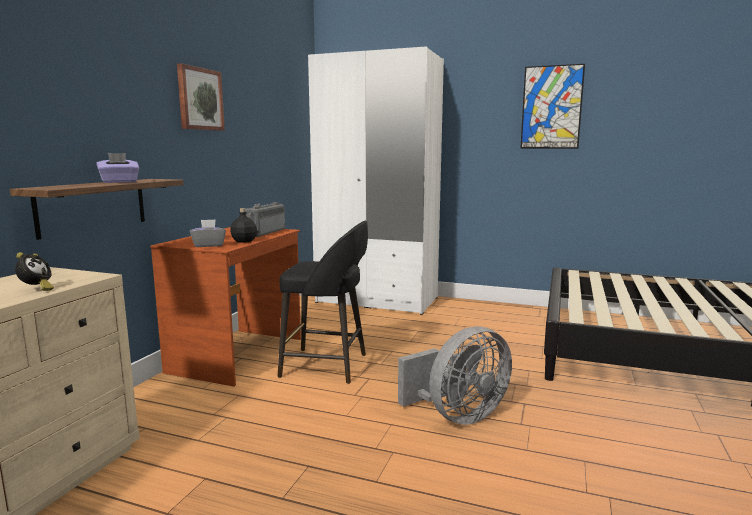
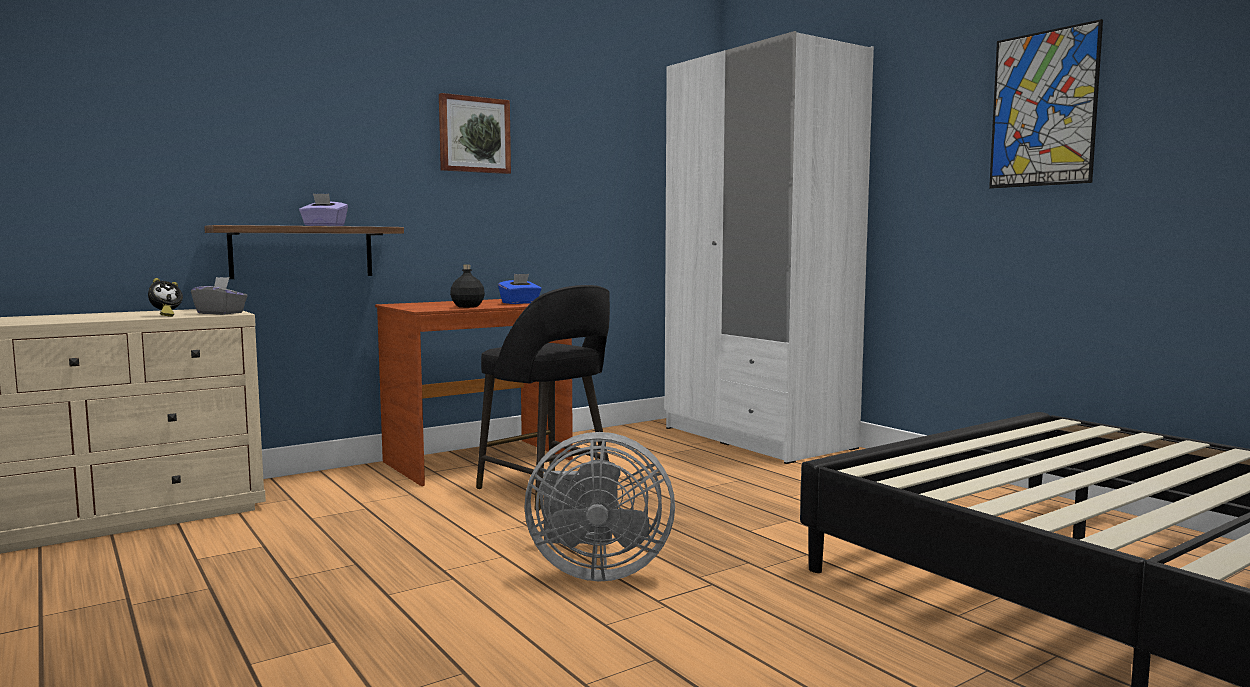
camera: 35 degrees right, 5 degrees down
grey tissue box [190,219,226,247] -> grey tissue box moved to [191,277,247,315]
radio [245,202,285,237] -> blue tissue box [498,274,541,304]

